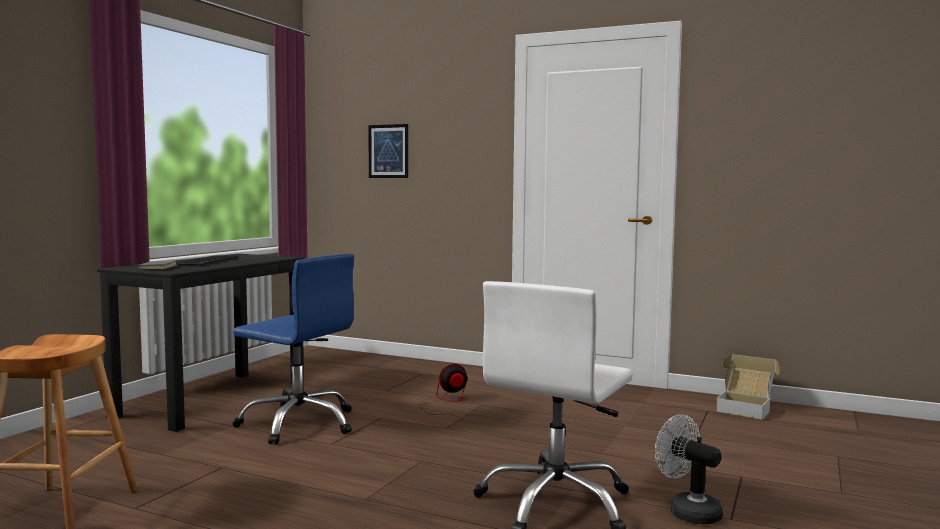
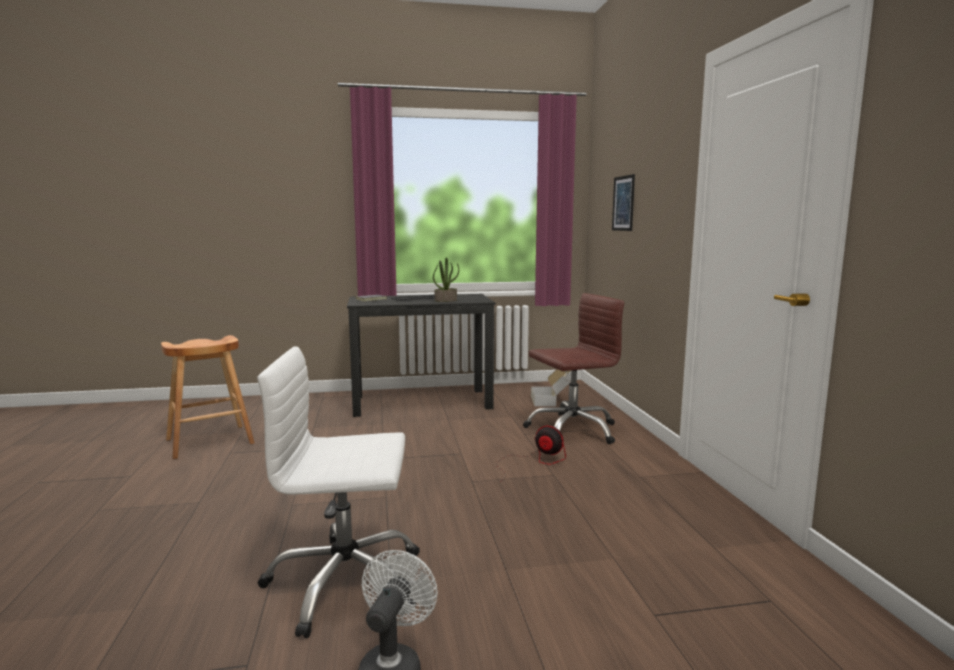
camera: 55 degrees right, 5 degrees up
blue office chair [232,254,354,445] -> none
cardboard box [716,354,780,420] -> cardboard box moved to [531,369,571,406]
none -> potted plant [433,257,459,302]
none -> brown office chair [523,293,624,444]

